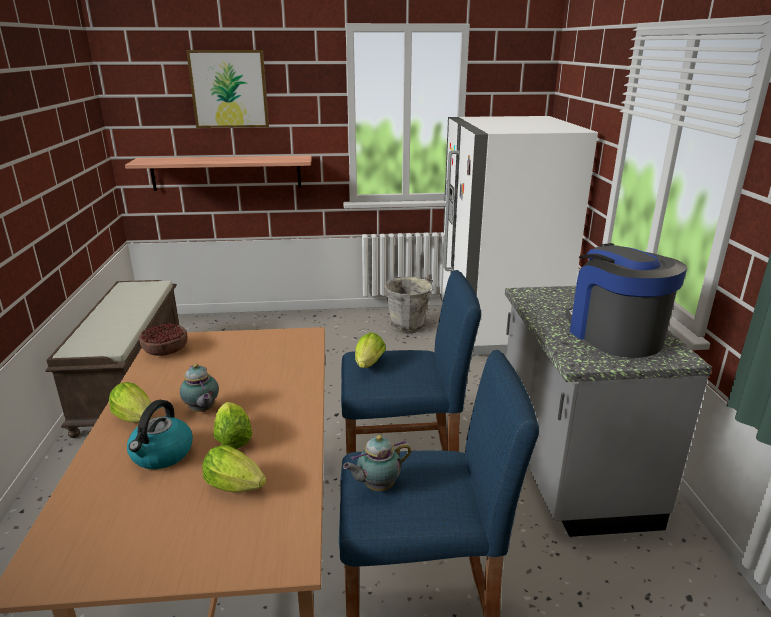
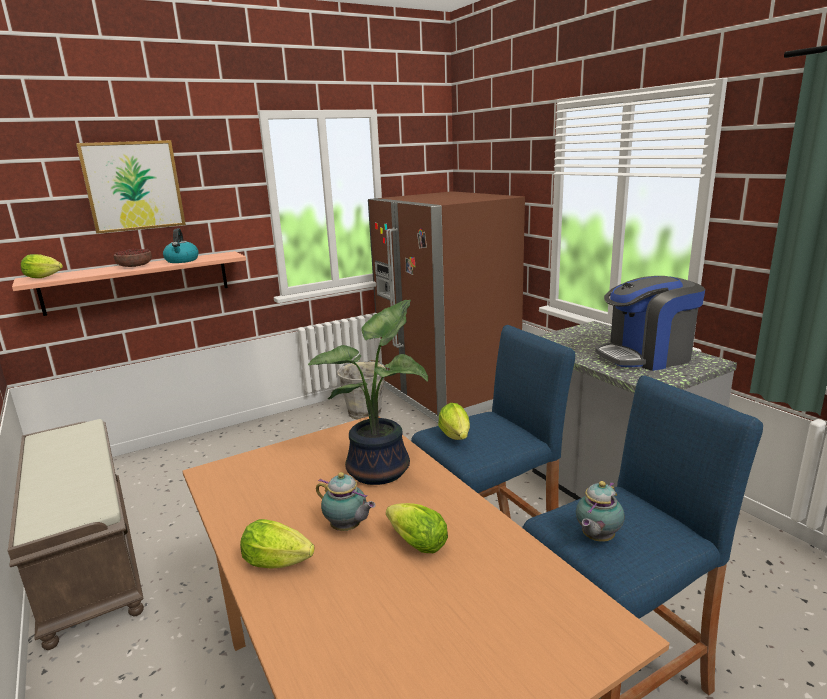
camera: 25 degrees left, 5 degrees down
kettle [127,400,193,469] -> kettle moved to [163,229,199,263]
bowl [139,323,188,356] -> bowl moved to [113,248,152,267]
lettuce [202,445,266,493] -> lettuce moved to [21,254,63,278]
white fridge [440,116,598,356] -> brown fridge [368,191,525,423]
coffee machine [565,243,687,358] -> coffee machine turned 60 degrees counterclockwise [595,276,705,371]
none -> potted plant [308,300,428,485]

